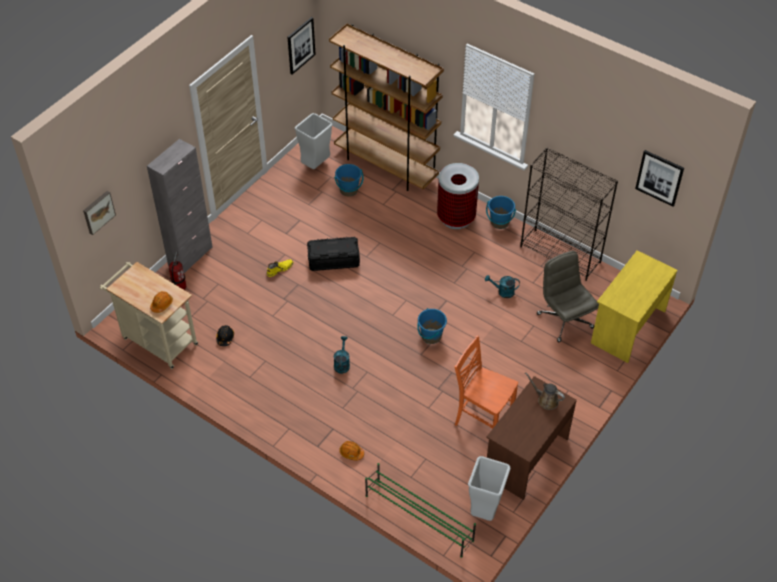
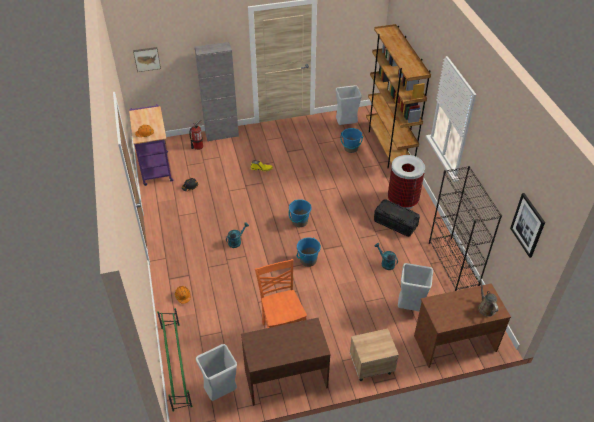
camera: 40 degrees right, 5 degrees down
beige cart [100,262,198,369] -> purple cart [129,104,173,186]
picture [287,17,316,74] -> none
black storage box [307,237,360,271] -> black storage box moved to [374,199,420,237]
blue bucket [486,196,516,229] -> blue bucket moved to [289,199,312,227]
brown watering can [525,372,565,410] -> brown watering can moved to [478,276,498,317]
grey office chair [537,251,599,342] -> grey trash can [398,263,433,311]
yellow desk [591,250,678,363] -> brown desk [414,283,511,368]
none -> beige nightstand [350,328,399,381]

